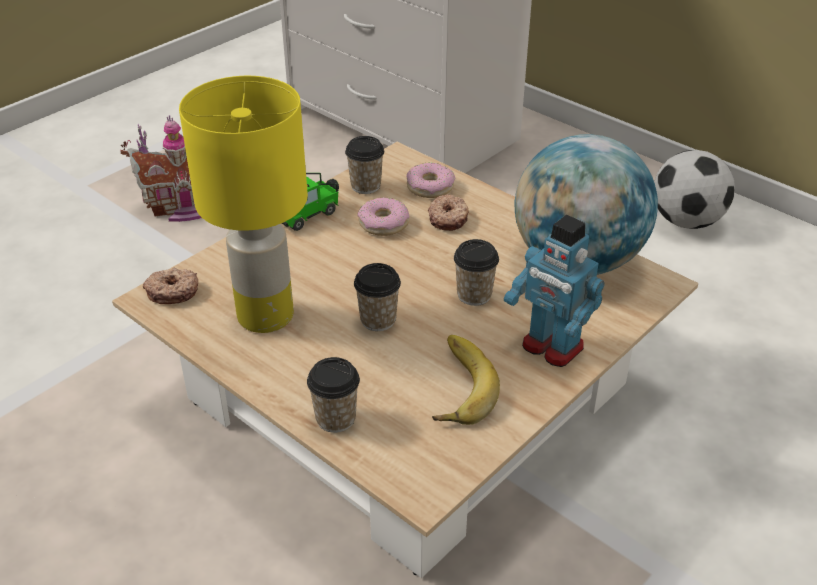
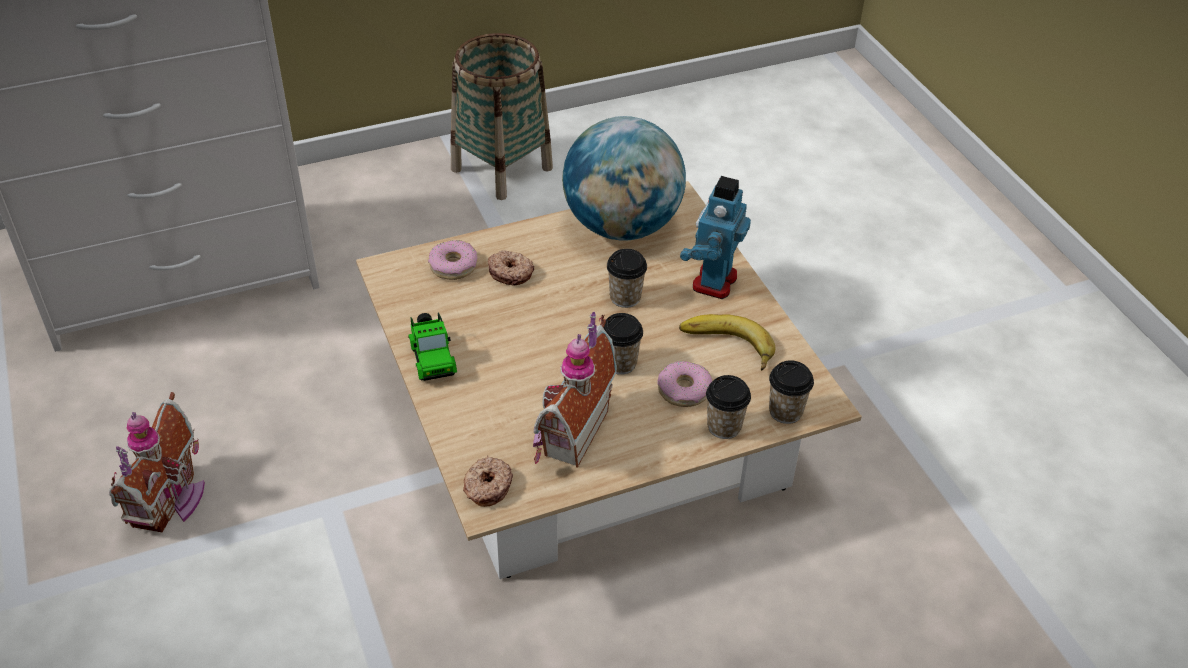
camera: 65 degrees left, 5 degrees up
yellow table lamp [179,76,308,333] -> toy house [533,312,617,468]
cup [345,136,384,194] -> cup moved to [769,360,814,424]
donut [357,197,409,236] -> donut moved to [657,361,712,407]
toy robot [504,215,605,367] -> toy robot turned 135 degrees clockwise [680,176,751,299]
football [654,150,735,229] -> basket [451,33,553,200]

